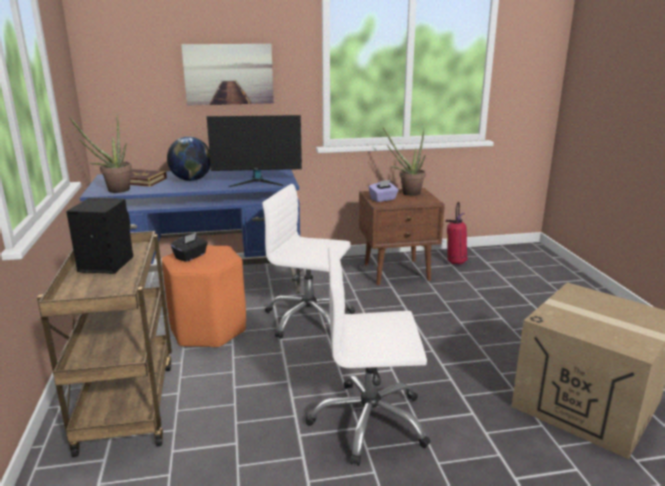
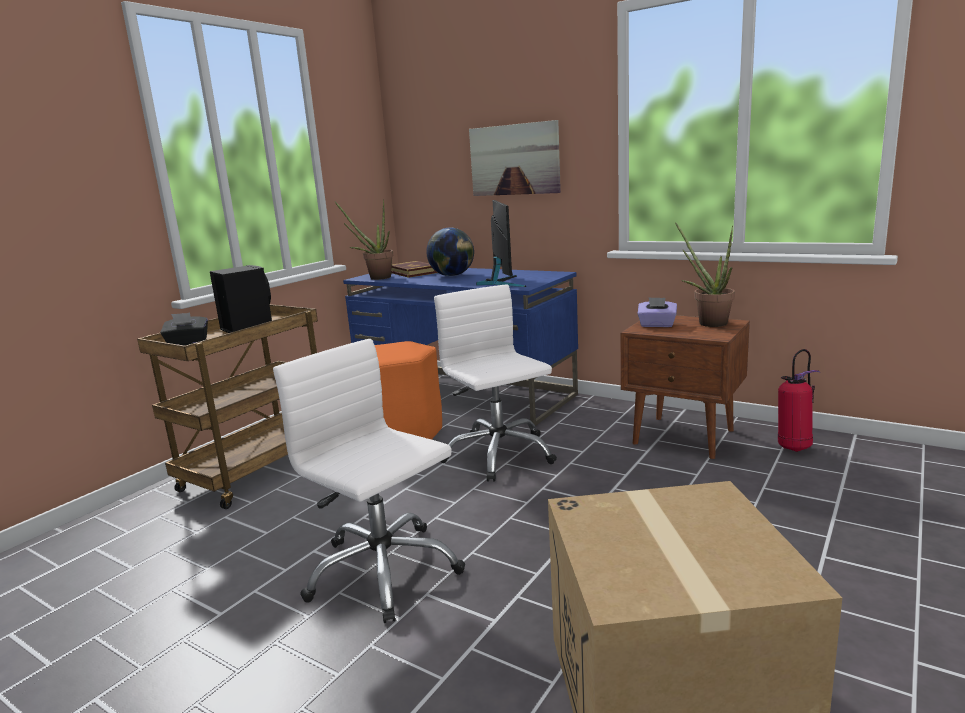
camera: 45 degrees right, 5 degrees down
black tissue box [171,233,208,262] -> black tissue box moved to [161,313,208,345]
monitor [207,115,302,187] -> monitor turned 135 degrees counterclockwise [476,200,526,287]

